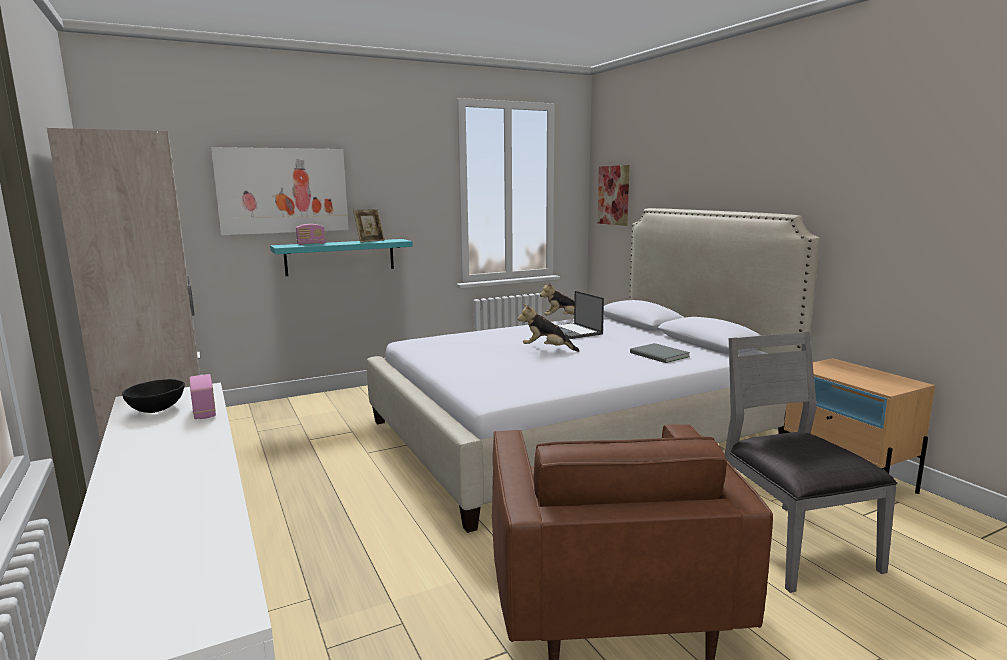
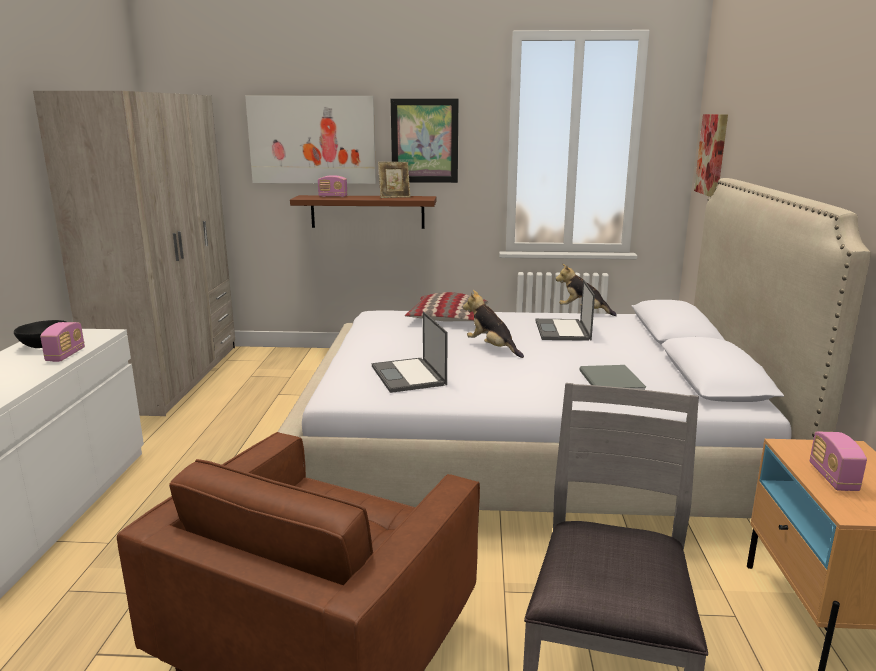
camera: 30 degrees right, 5 degrees up
turquoise shelf [270,239,413,276] -> brown shelf [290,195,436,229]
none -> laptop [372,311,447,393]
none -> picture [391,98,458,183]
none -> pillow [405,292,488,321]
none -> radio [810,432,867,491]

